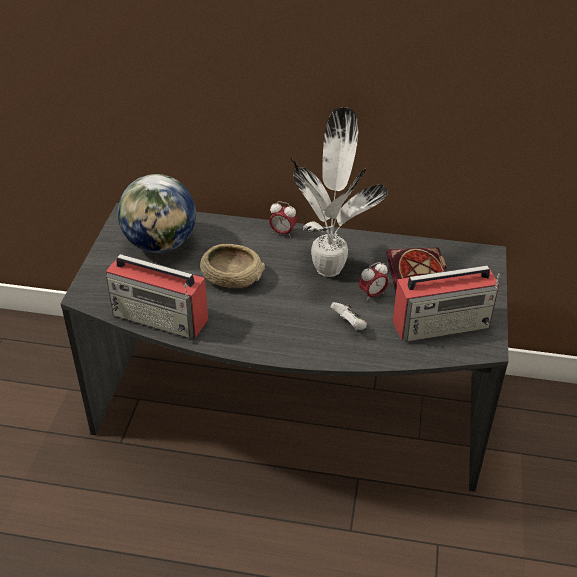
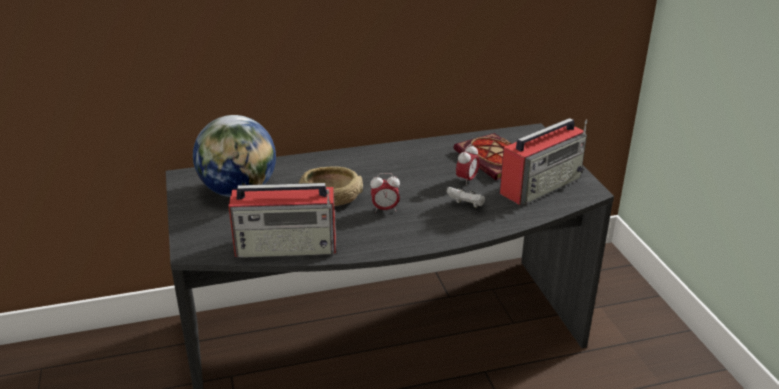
camera: 25 degrees left, 10 degrees down
alarm clock [269,201,297,237] -> alarm clock moved to [370,173,400,213]
potted plant [290,107,388,277] -> none

